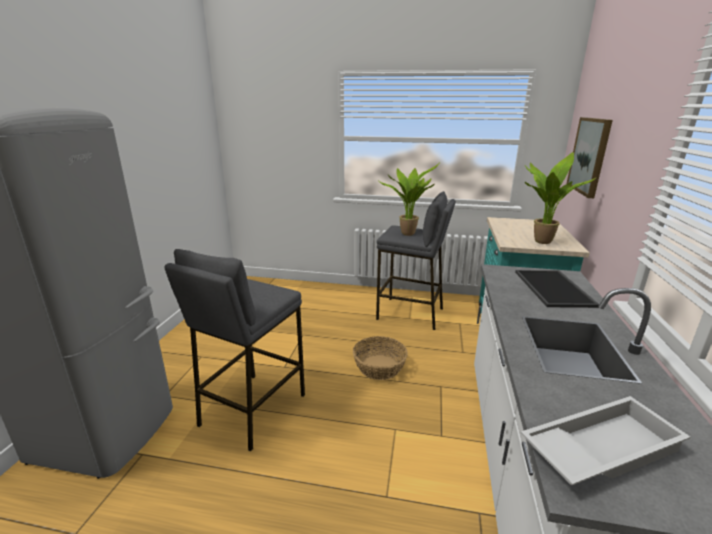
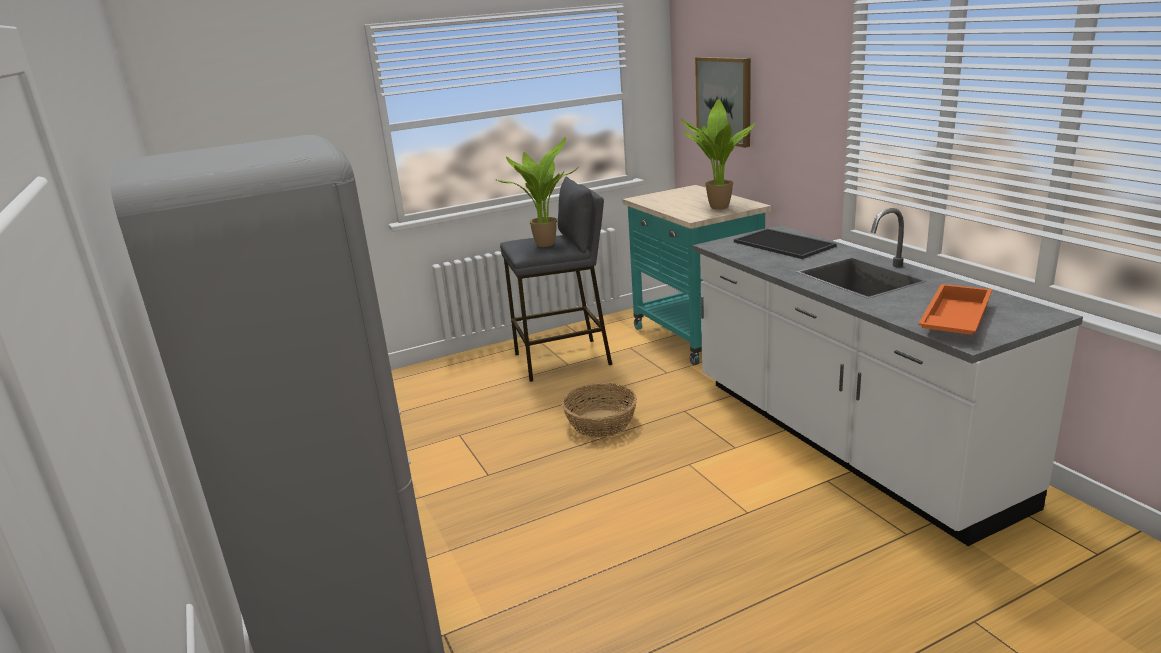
camera: 35 degrees left, 0 degrees up
grey stool [164,249,305,451] -> none
white tray [521,396,691,485] -> orange tray [918,284,992,335]

